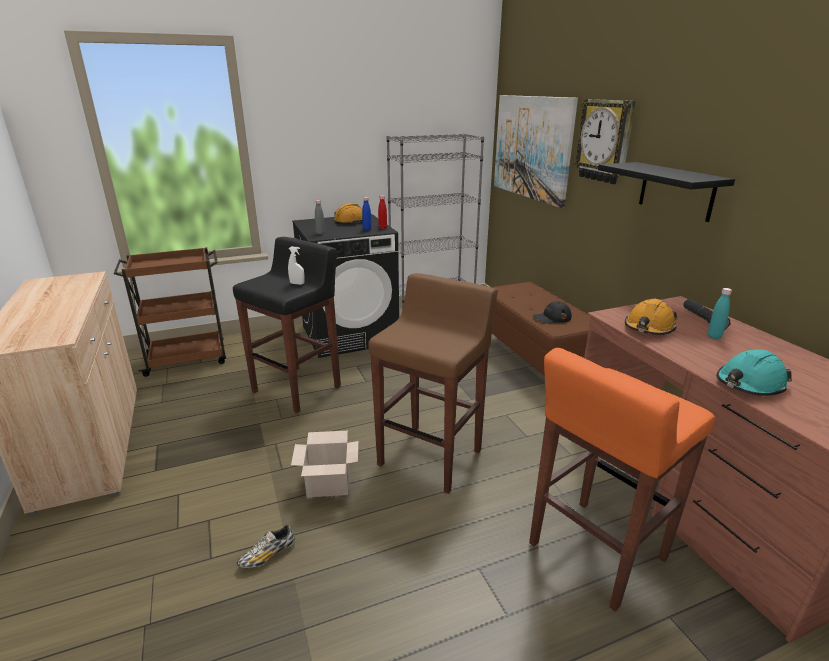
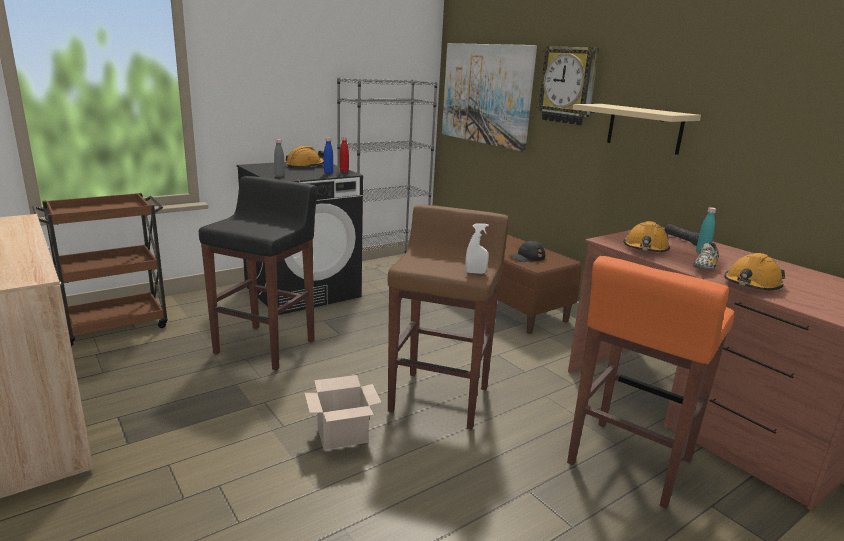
camera: 15 degrees left, 5 degrees down
shoe [237,524,295,568] -> shoe moved to [693,242,719,269]
white spray bottle [288,247,305,285] -> white spray bottle moved to [465,223,489,274]
black shelf [598,162,735,222] -> beige shelf [573,104,701,155]
turquoise hard hat [716,349,792,396] -> orange hard hat [724,253,785,290]

